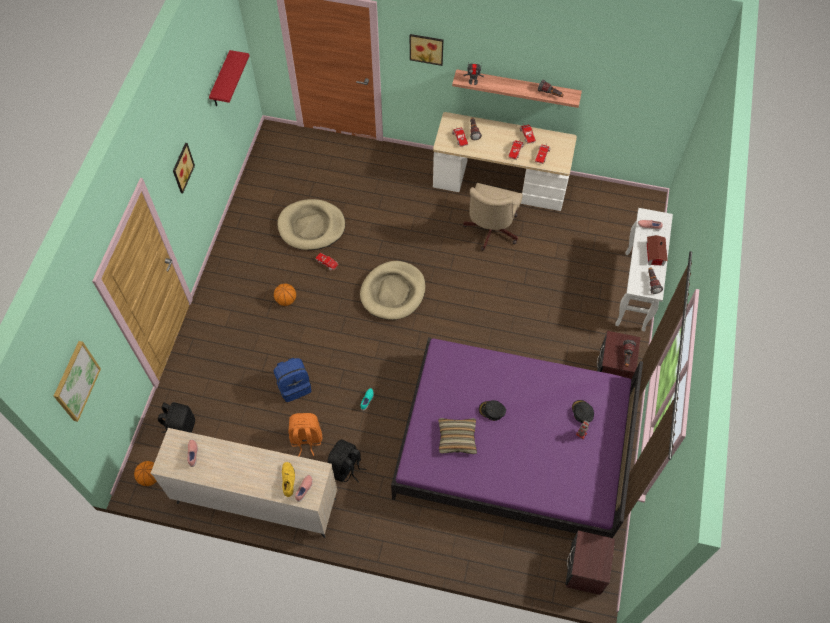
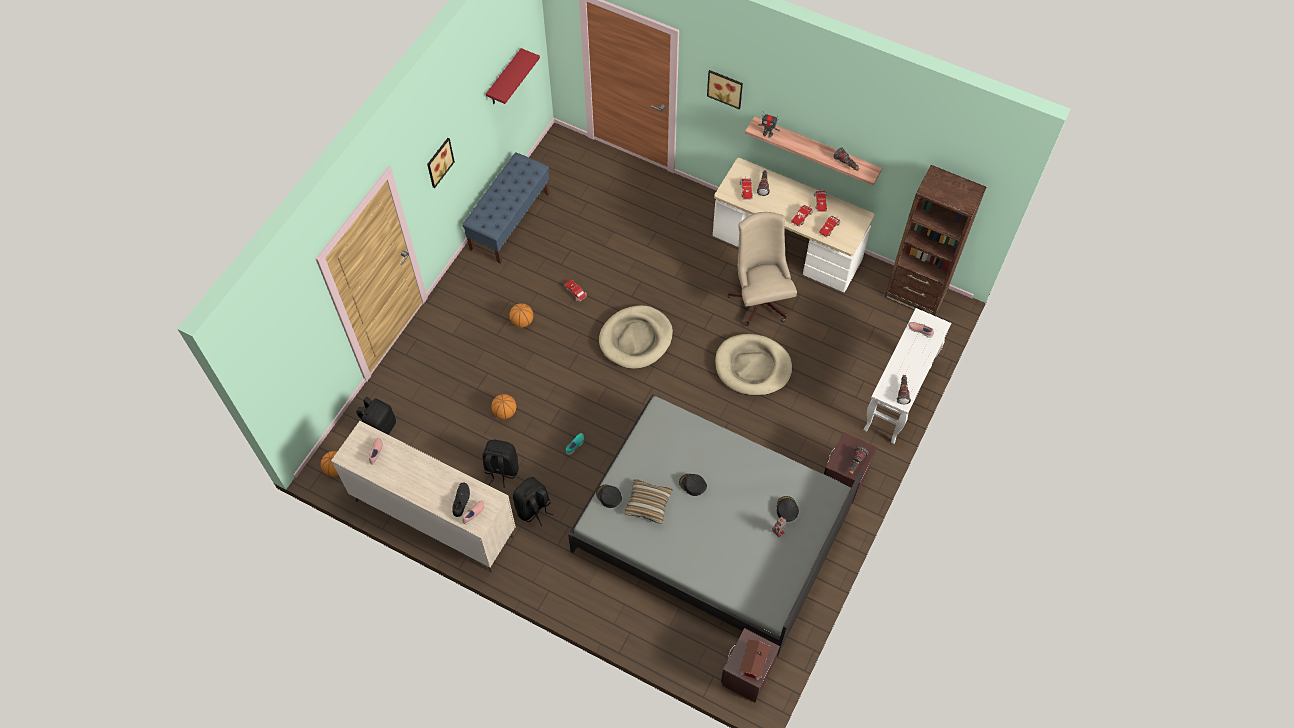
camera: 15 degrees right, 0 degrees up
picture [54,341,101,422] -> none
blue backpack [274,358,311,402] -> basketball [491,394,516,419]
beige dog bed [278,199,345,250] -> beige dog bed moved to [715,334,792,396]
yellow shoe [282,462,295,497] -> black shoe [452,483,470,517]
orange backpack [288,413,322,456] -> black backpack [483,440,519,488]
purple bed [391,337,643,538] -> grey bed [568,394,863,657]
beige office chair [463,183,523,251] -> beige office chair turned 135 degrees clockwise [727,212,797,326]
toy house [646,235,668,266] -> toy house moved to [739,639,770,680]
none -> blue bench [462,152,550,264]
none -> black cap [596,485,622,508]
none -> brown bookcase [884,165,987,316]

